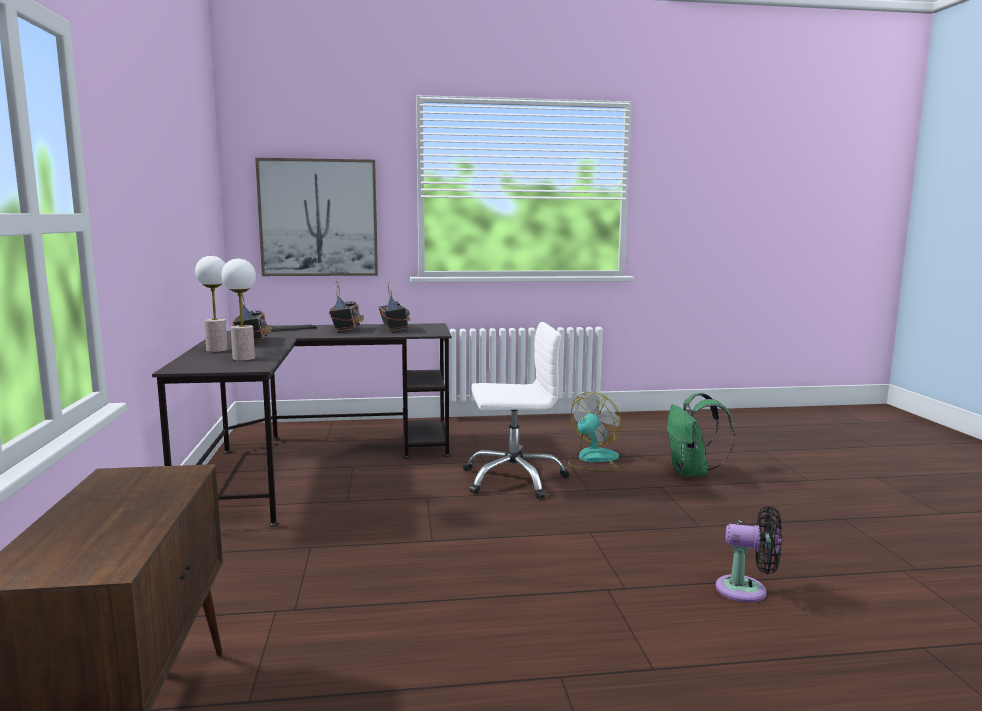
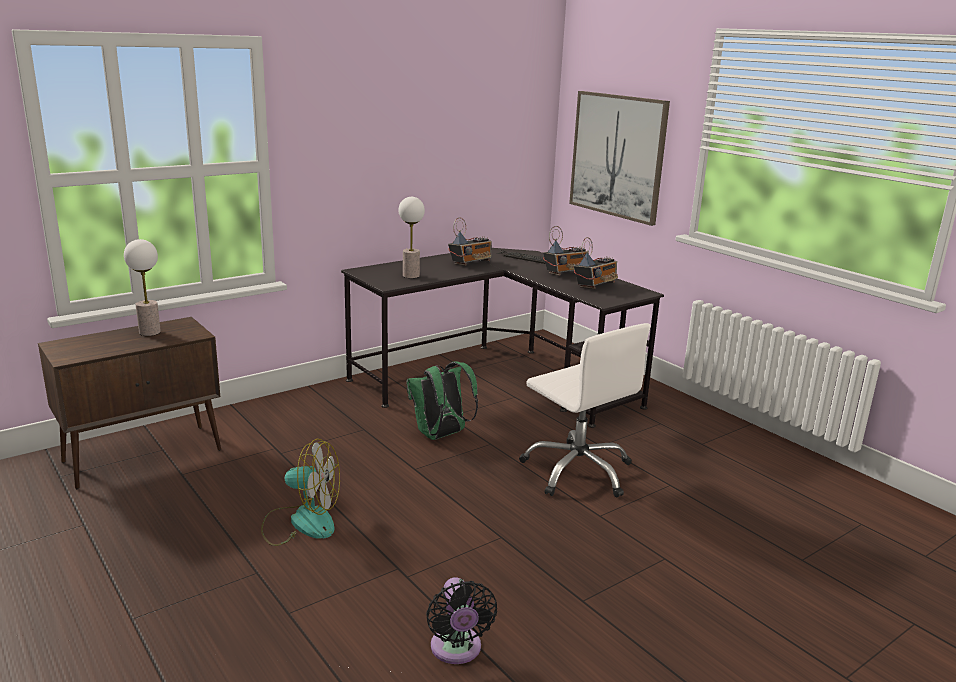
camera: 60 degrees right, 10 degrees up
table lamp [195,256,228,352] -> table lamp moved to [124,239,161,336]
fan [568,392,621,471] -> fan moved to [261,439,340,546]
green backpack [667,393,735,477] -> green backpack moved to [406,361,478,440]

